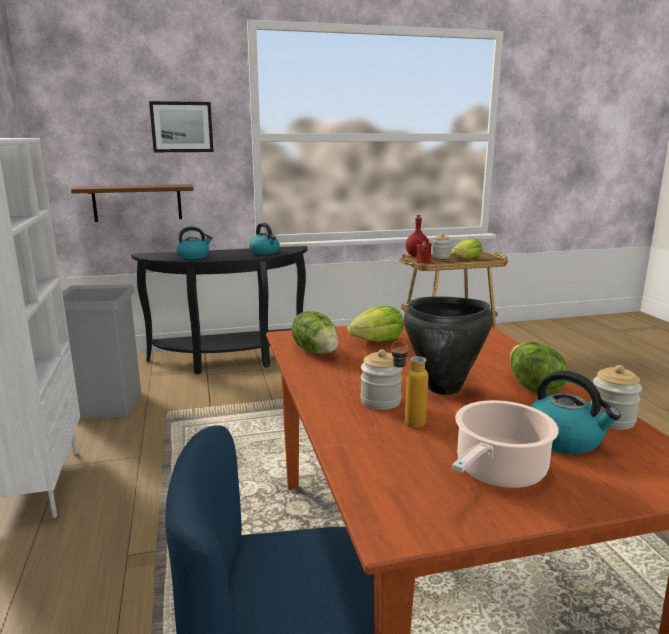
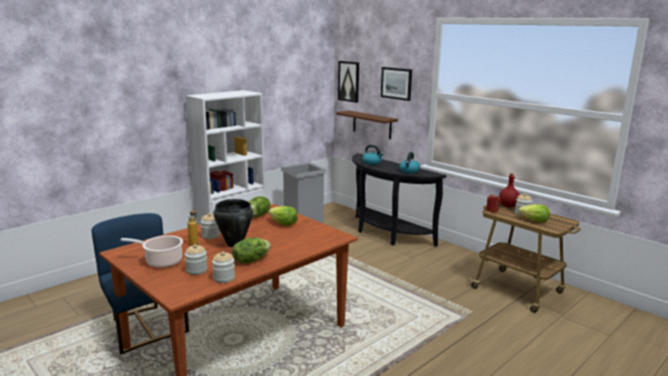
camera: 60 degrees right, 0 degrees up
kettle [530,371,621,454] -> jar [185,244,208,275]
none -> picture [338,61,359,103]

